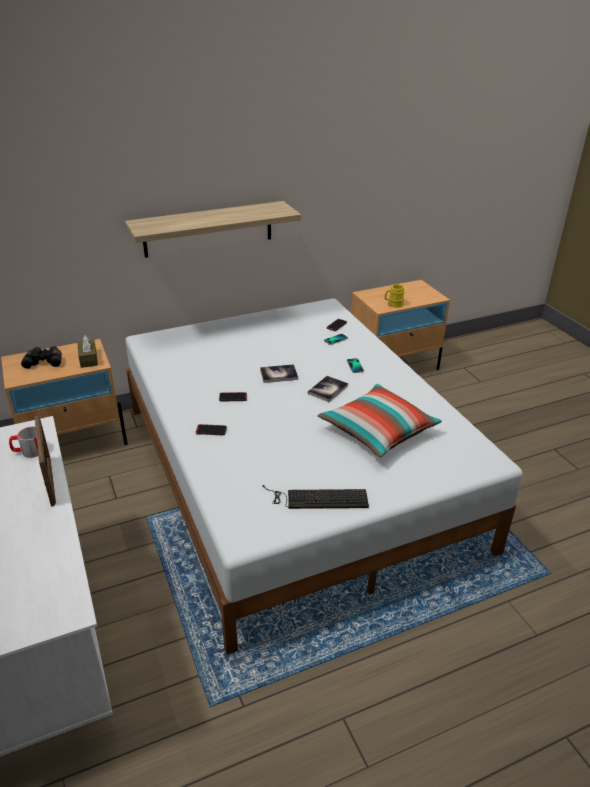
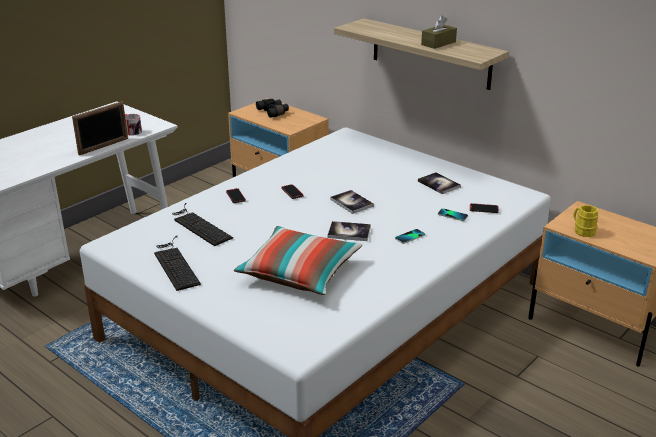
camera: 65 degrees right, 5 degrees down
brown tissue box [77,335,98,368] -> brown tissue box moved to [421,15,457,49]
none -> keyboard [172,203,233,246]
none -> book [418,172,461,194]

